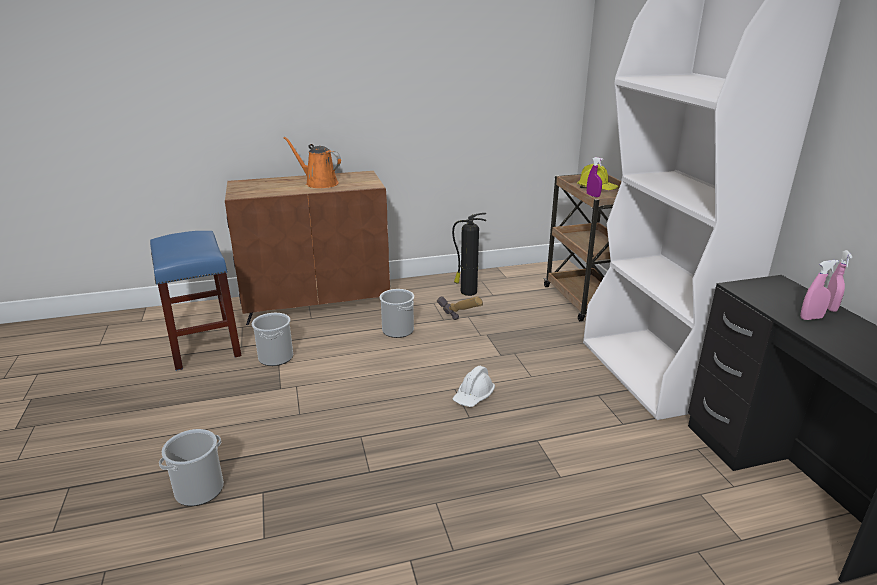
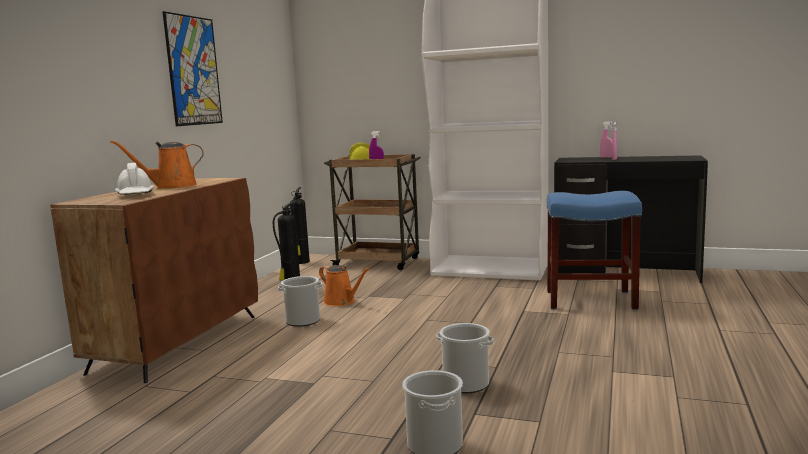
camera: 55 degrees left, 15 degrees down
blue stool [150,231,242,371] -> blue stool moved to [547,191,642,310]
bucket [252,313,293,366] -> bucket moved to [436,323,494,393]
hammer [437,296,483,320] -> orange watering can [319,265,370,306]
white hard hat [453,366,495,407] -> white hard hat moved to [115,163,154,195]
none -> picture [163,11,223,126]
none -> fire extinguisher [290,187,310,264]

